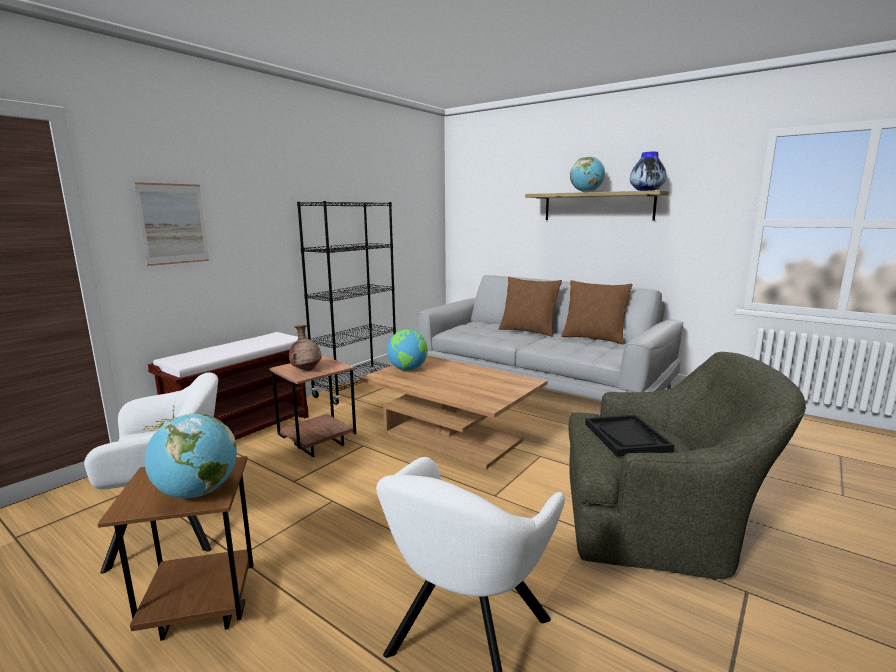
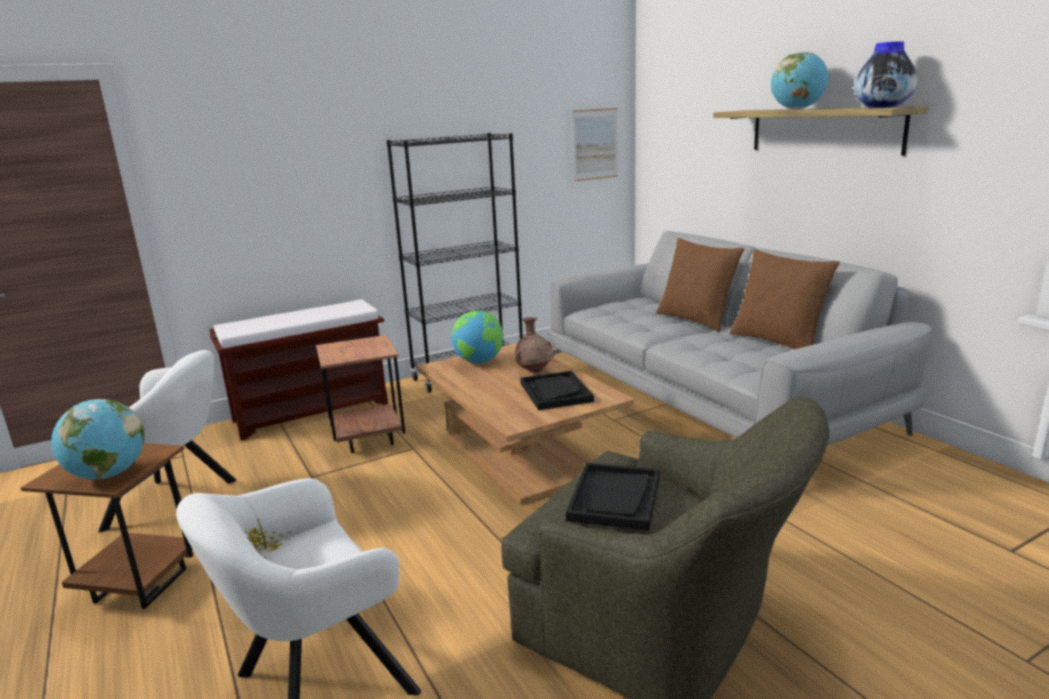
camera: 25 degrees right, 5 degrees up
picture [134,182,209,266] -> picture moved to [572,108,618,181]
brown vase [289,325,322,371] -> brown vase moved to [515,317,552,372]
none -> black tray [520,371,594,410]

